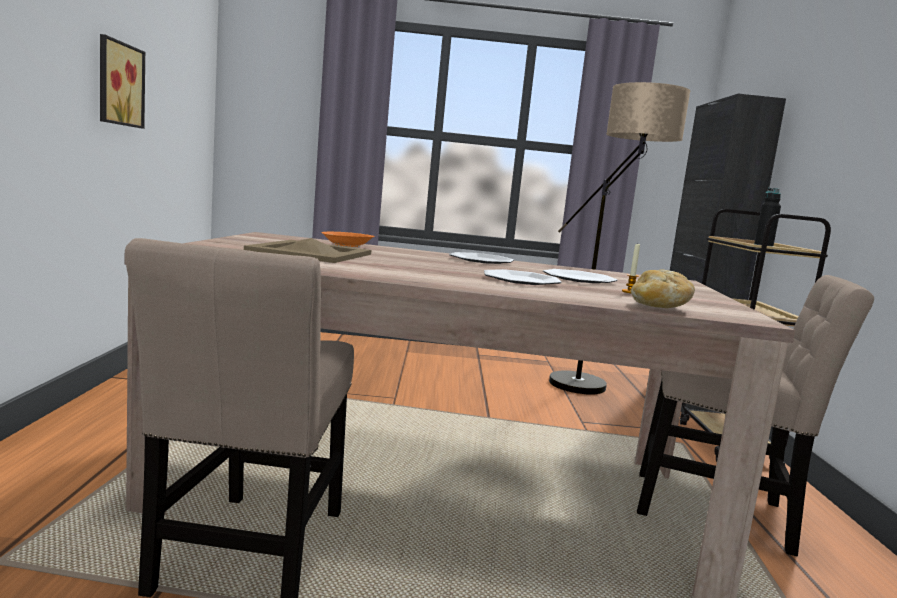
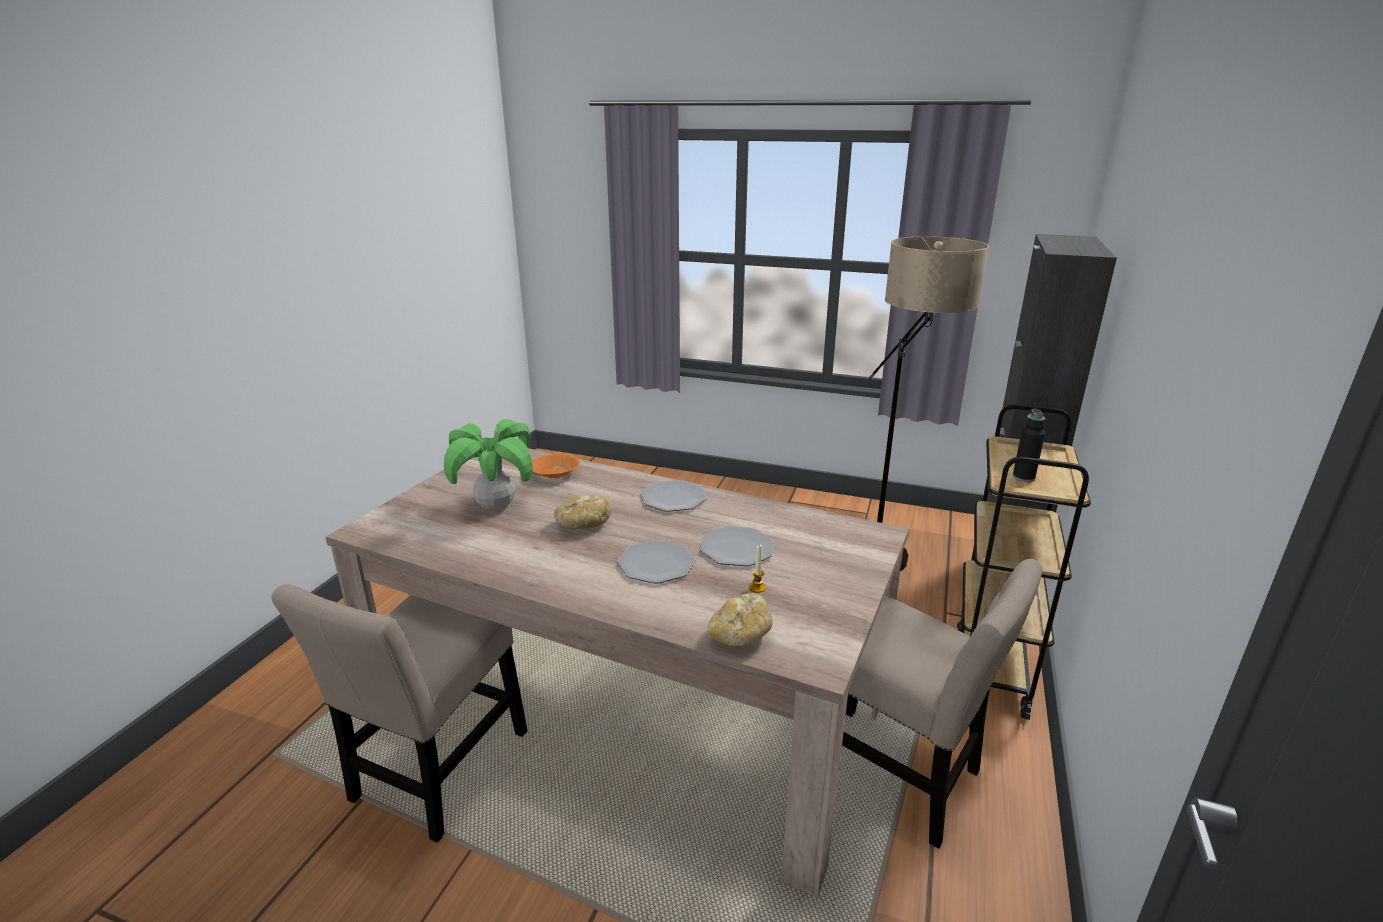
camera: 20 degrees right, 15 degrees up
picture [100,34,145,129] -> none
beige tray [244,238,371,263] -> potted plant [444,419,533,510]
none -> bread [554,495,611,529]

